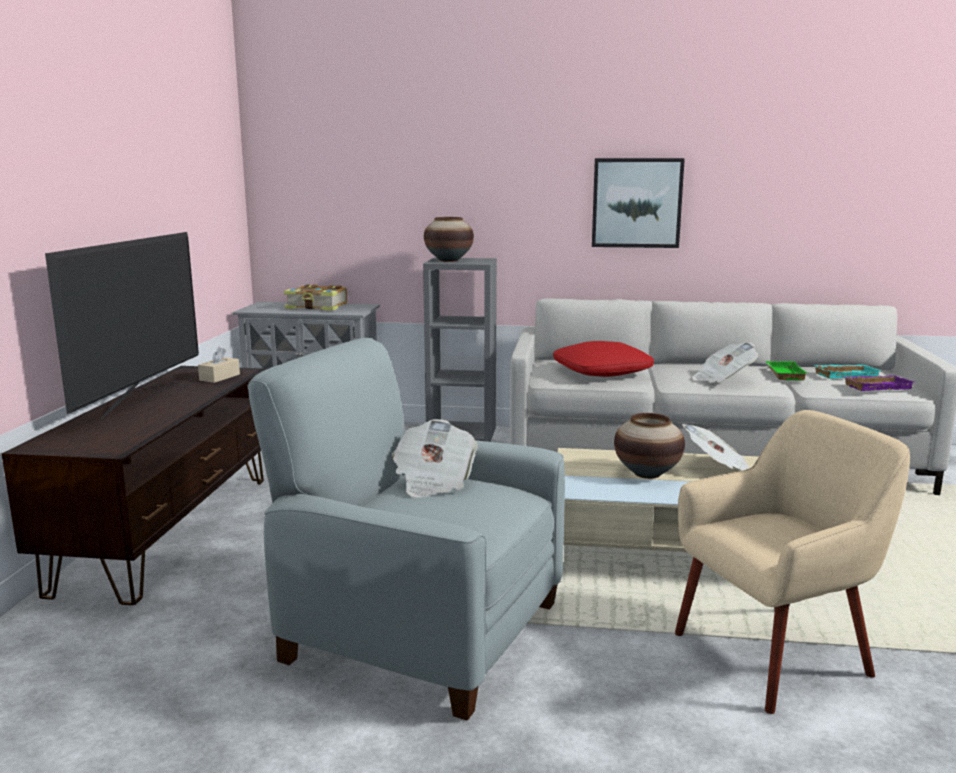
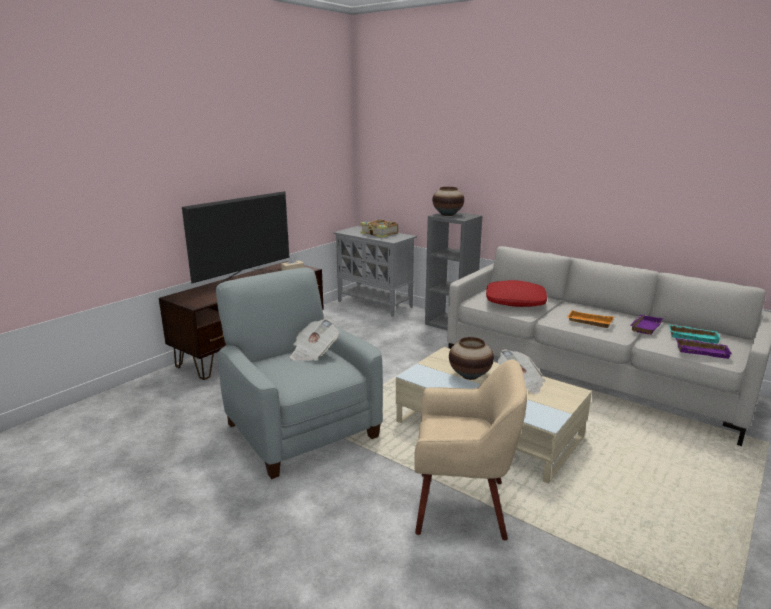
camera: 30 degrees right, 5 degrees up
picture [592,158,685,248] -> none
newspaper [692,342,758,383] -> orange tray [567,310,614,328]
green tray [765,361,809,381] -> purple tray [630,315,663,335]

